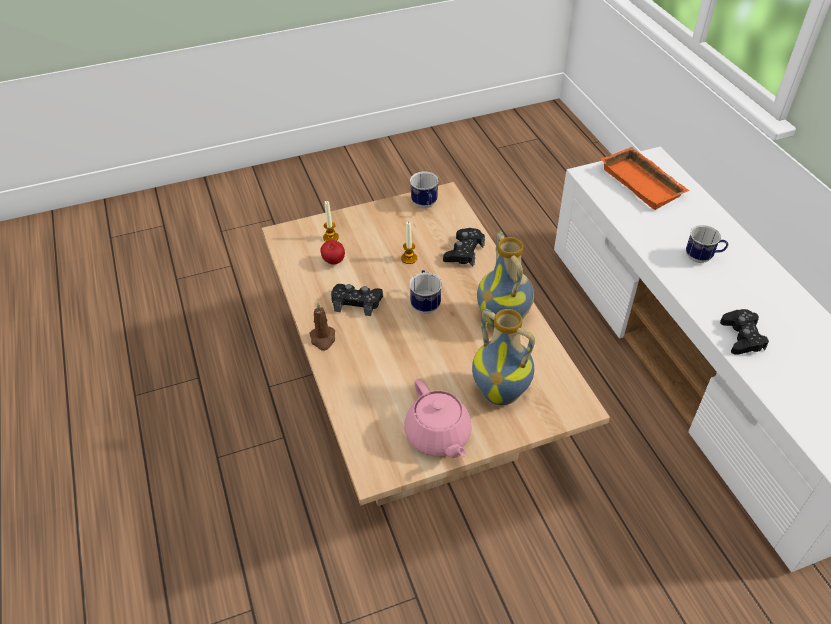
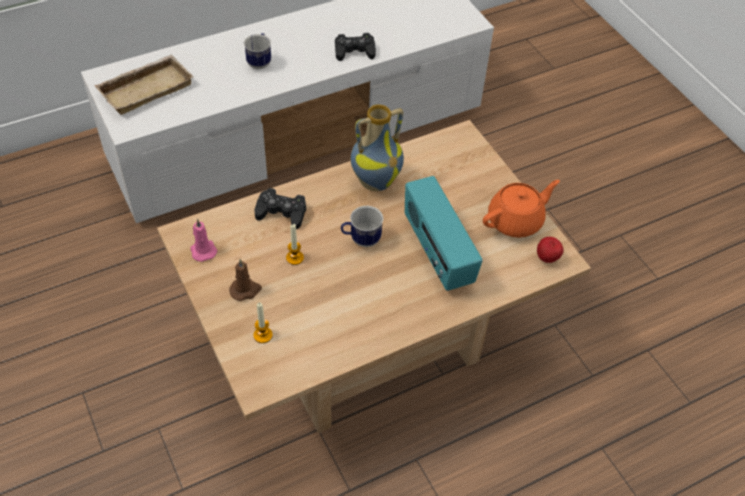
camera: 100 degrees left, 5 degrees up
brown candle [310,303,335,351] -> brown candle moved to [229,259,262,301]
apple [320,240,345,265] -> apple moved to [537,237,564,263]
black game controller [331,284,383,316] -> none
pink teapot [404,379,472,458] -> orange teapot [483,180,560,238]
mug [410,171,439,208] -> pink candle [190,218,217,262]
vase [472,309,535,405] -> none
orange tray [601,147,689,210] -> beige tray [94,54,194,115]
none -> radio [405,176,483,291]

